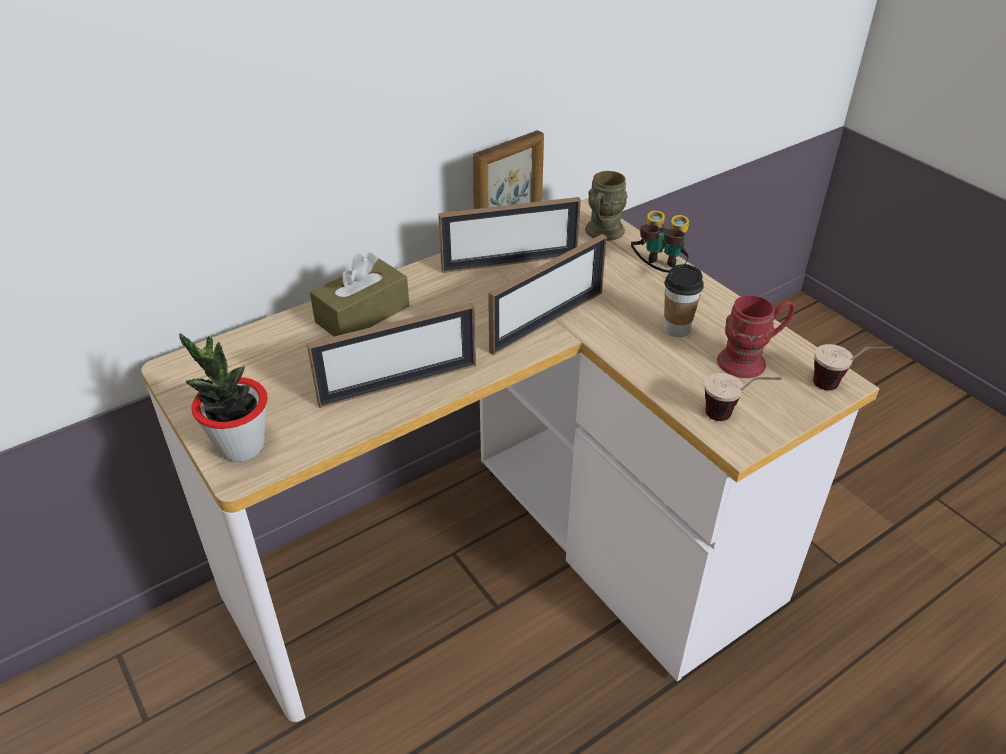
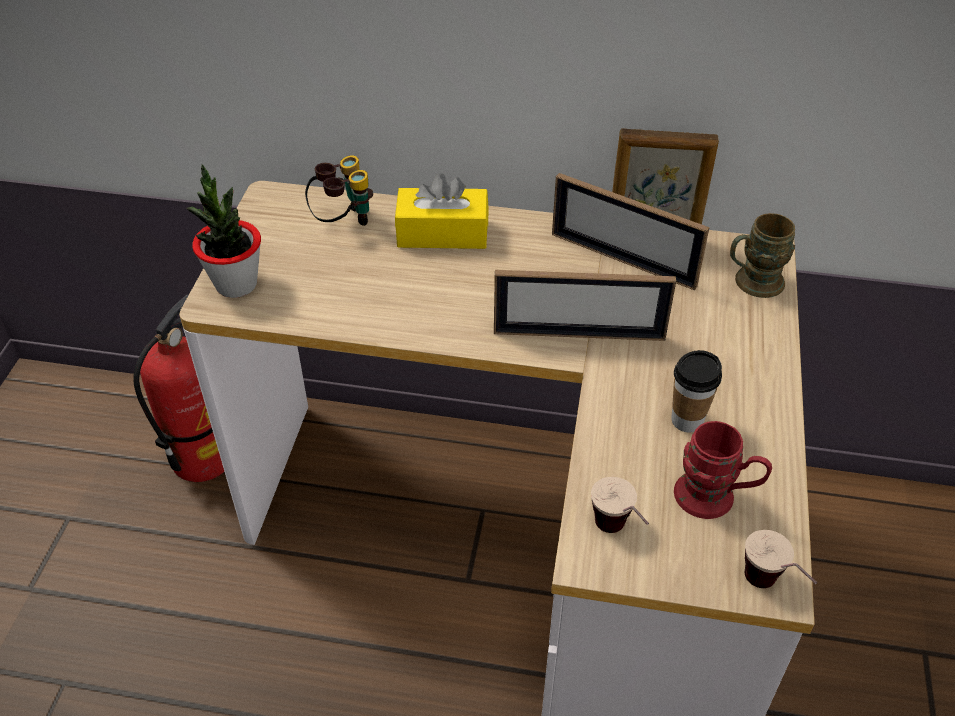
camera: 45 degrees right, 5 degrees up
picture frame [307,303,476,408] -> none
brown tissue box [310,252,410,336] -> yellow tissue box [395,173,489,249]
binoculars [631,210,689,273] -> binoculars moved to [305,156,373,226]
none -> fire extinguisher [133,295,224,482]

